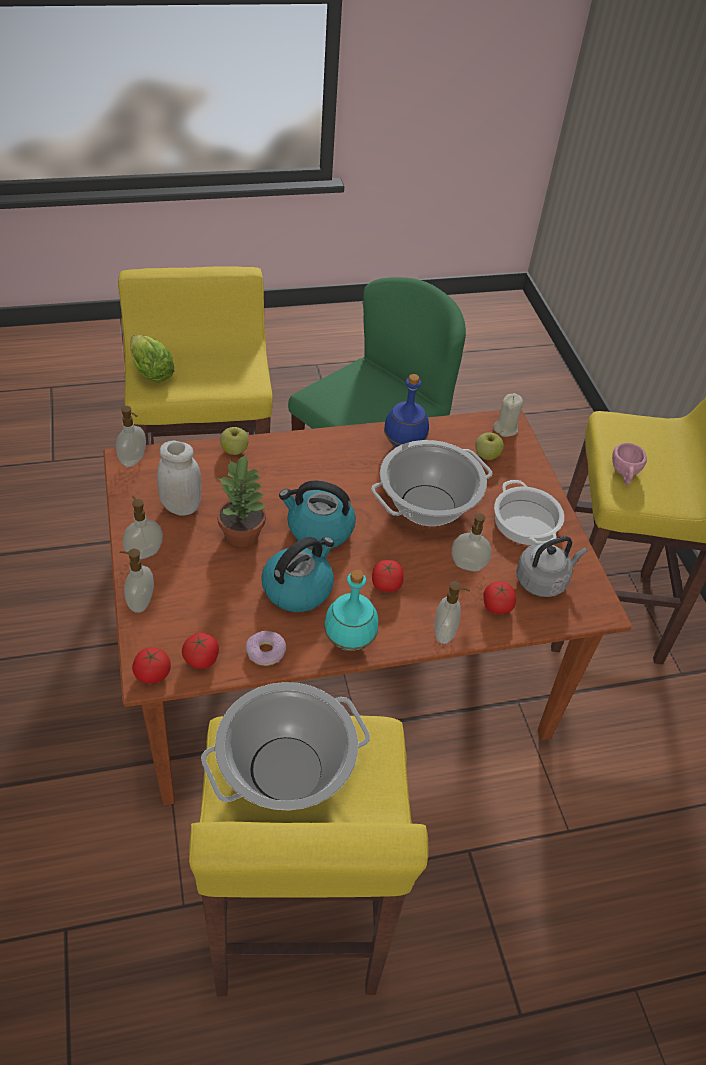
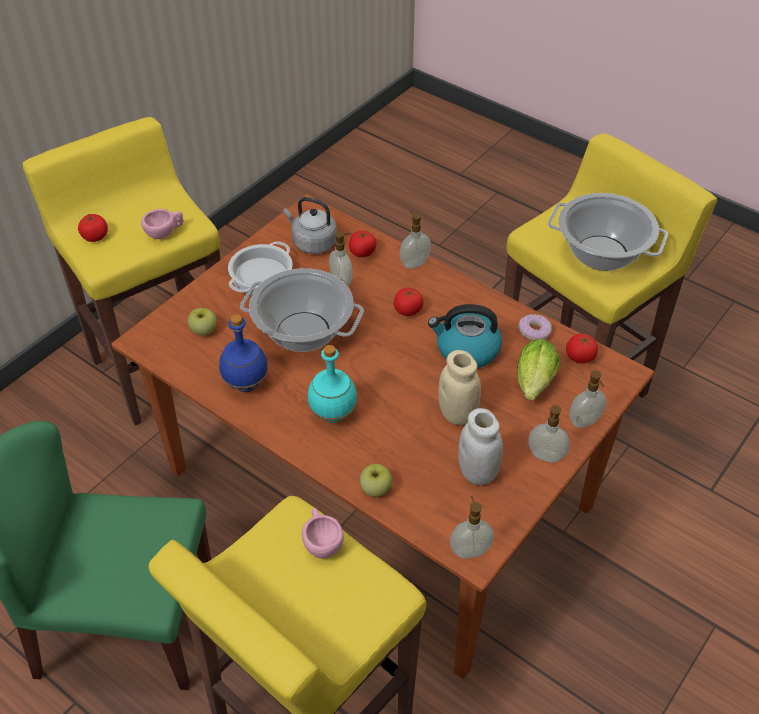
camera: 125 degrees left, 0 degrees up
lettuce [130,335,174,383] -> lettuce moved to [516,339,560,400]
tomato [132,647,171,684] -> tomato moved to [78,214,108,242]
potted plant [217,454,267,547] -> beige jar [438,350,481,425]
kettle [279,480,356,548] -> none
turquoise bottle [324,570,379,651] -> turquoise bottle moved to [307,345,357,423]
beige candle [493,393,523,437] -> none
none -> pink cup [302,508,344,559]

